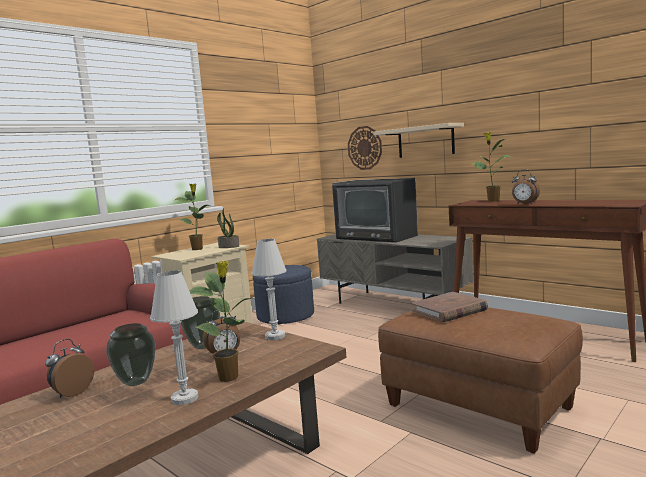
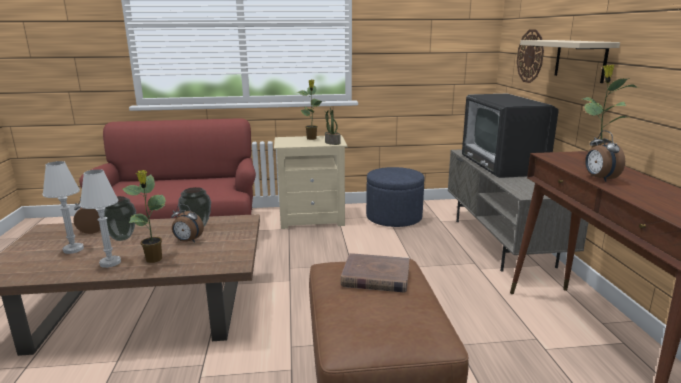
camera: 40 degrees right, 10 degrees up
white table lamp [252,239,286,340] -> white table lamp moved to [42,161,84,254]

